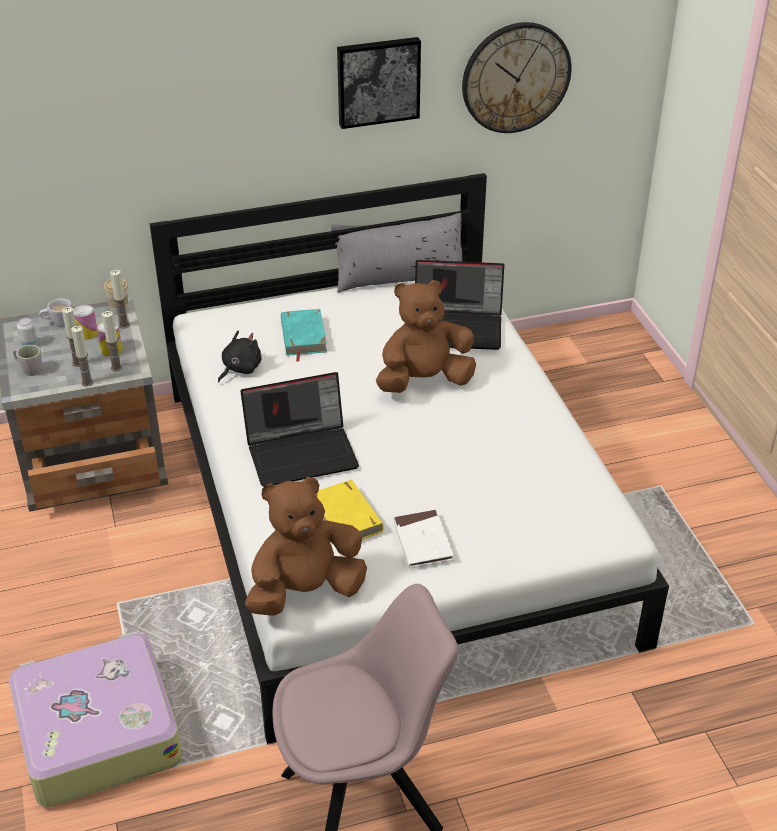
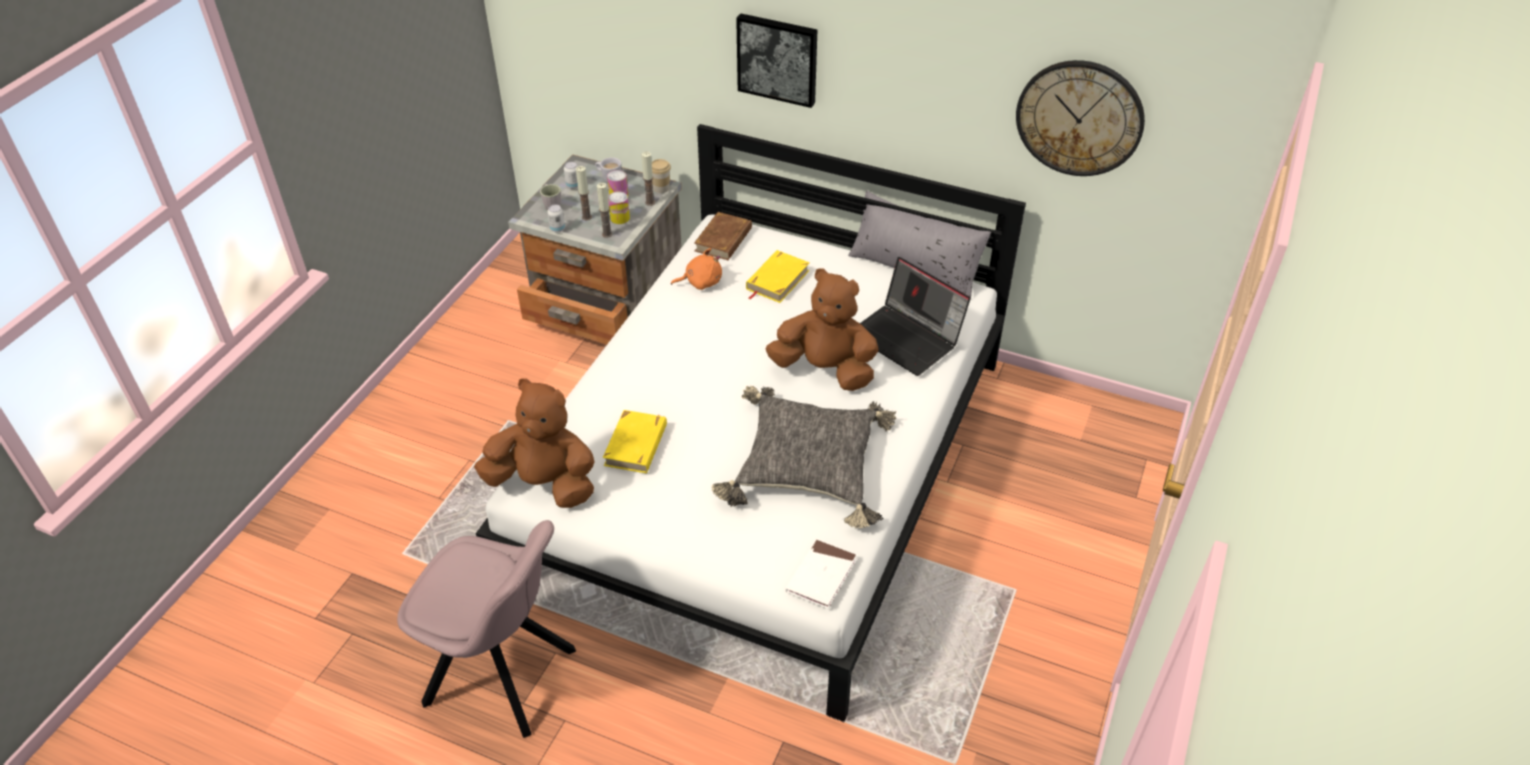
camera: 40 degrees right, 5 degrees up
suitcase [9,632,182,807] -> none
candle [71,326,93,387] -> none
black plush toy [218,331,261,383] -> orange plush toy [671,248,722,290]
laptop [240,372,359,487] -> none
turquoise book [281,309,327,362] -> yellow book [746,250,810,303]
picture [337,37,421,129] -> picture moved to [736,13,817,108]
white book [393,509,454,568] -> white book moved to [786,539,858,609]
none -> can [547,204,565,232]
none -> brown book [694,212,752,260]
none -> pillow [711,385,896,529]

